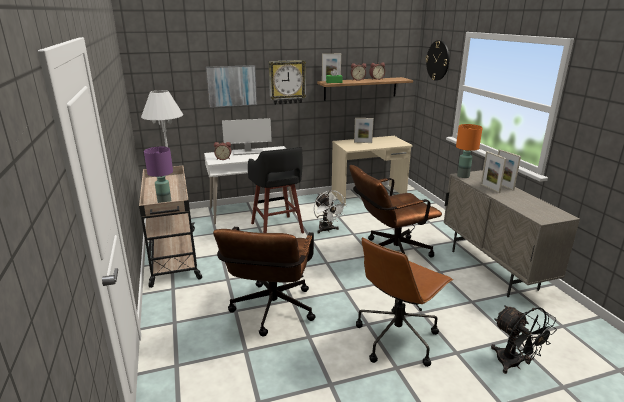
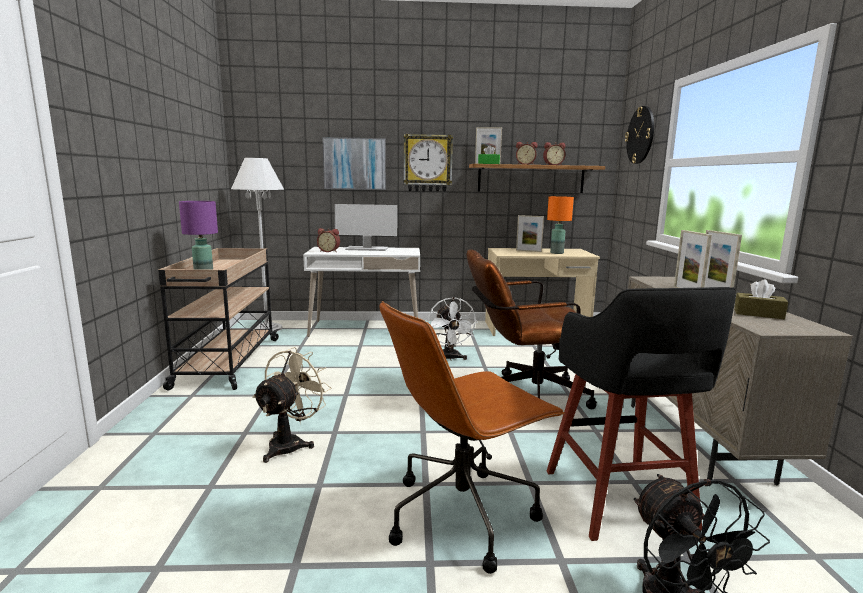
camera: 15 degrees right, 10 degrees down
brown office chair [213,227,316,336] -> beige fan [252,347,331,463]
black stool [248,147,304,234] -> black stool moved to [547,287,736,541]
orange table lamp [456,124,483,178] -> orange table lamp moved to [547,196,574,254]
none -> brown tissue box [734,279,788,320]

